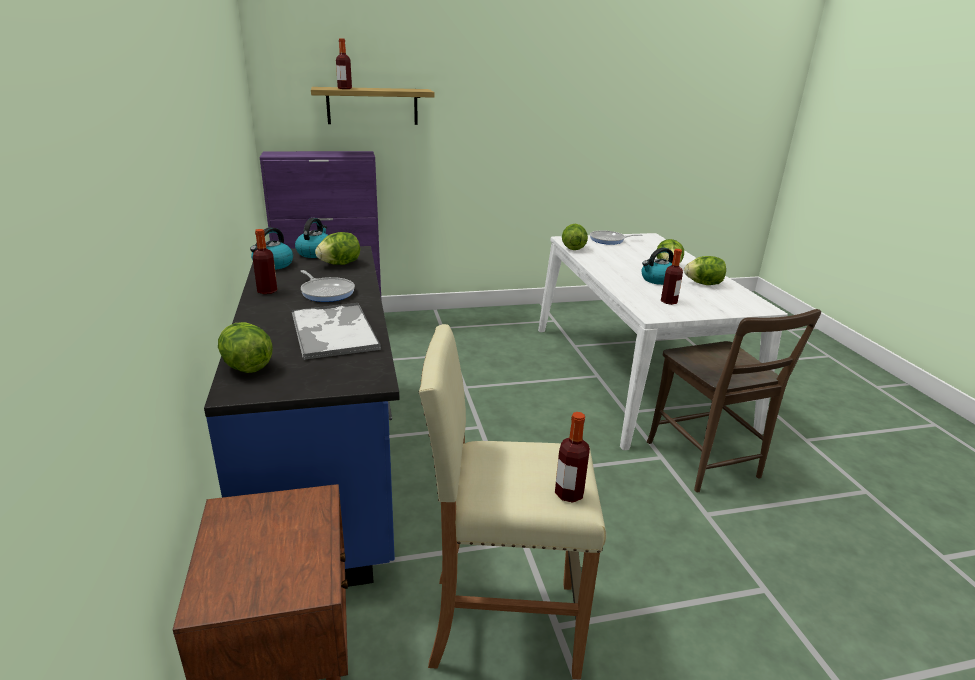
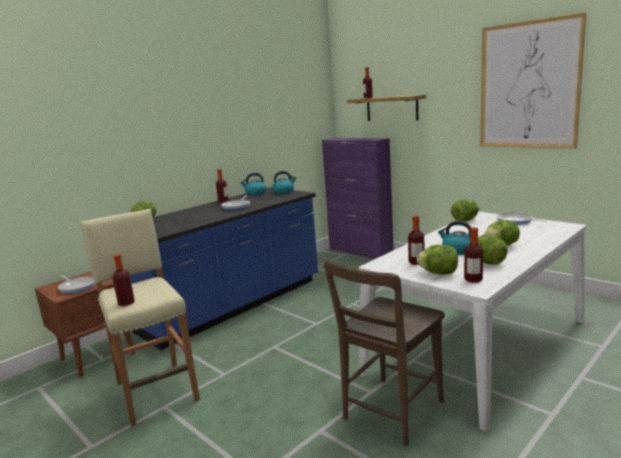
camera: 60 degrees right, 10 degrees down
tray [292,303,381,360] -> none
lettuce [315,232,360,265] -> lettuce moved to [417,245,458,275]
none -> frying pan [58,275,95,294]
none -> bottle [464,227,483,283]
none -> picture [480,13,586,149]

